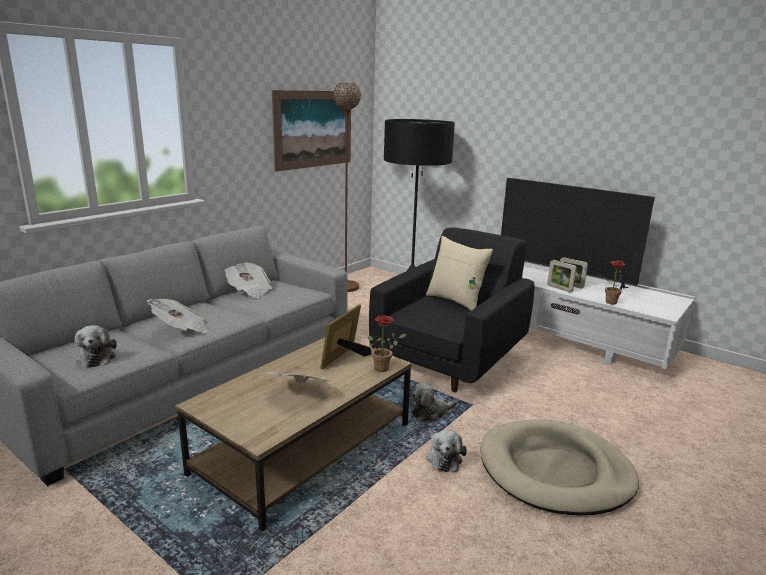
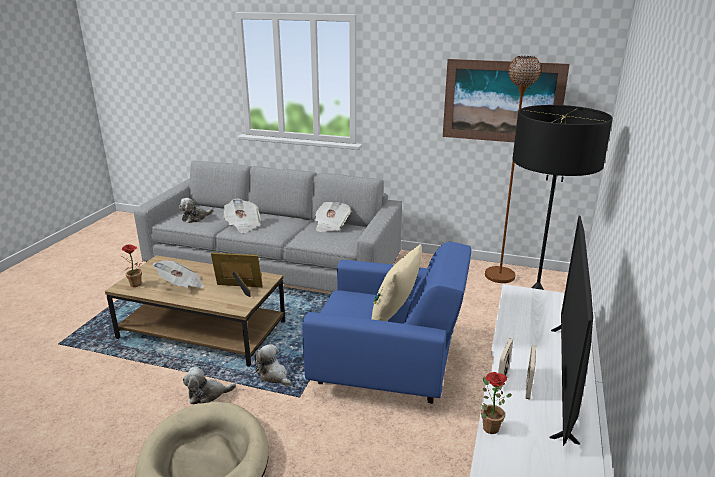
camera: 70 degrees right, 5 degrees up
potted plant [368,315,406,372] -> potted plant moved to [122,244,144,287]
black armchair [369,228,535,393] -> blue armchair [302,242,471,404]

